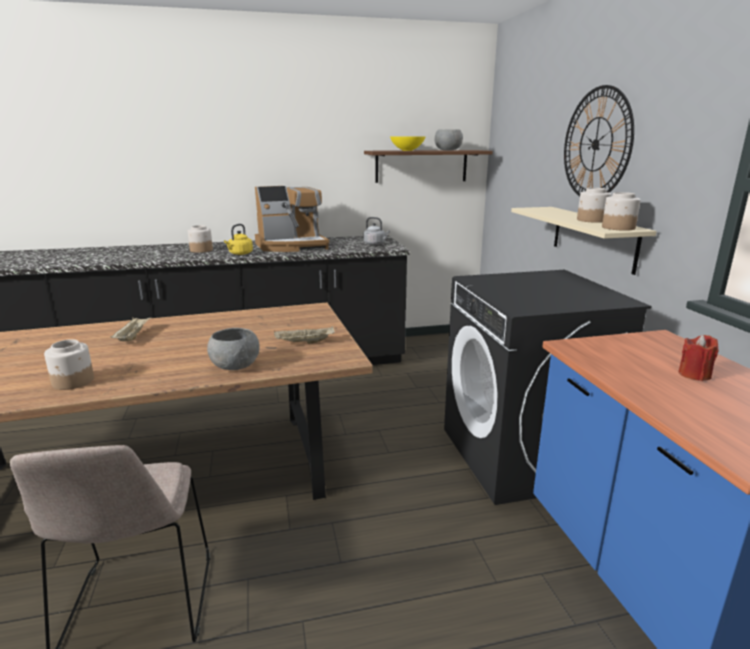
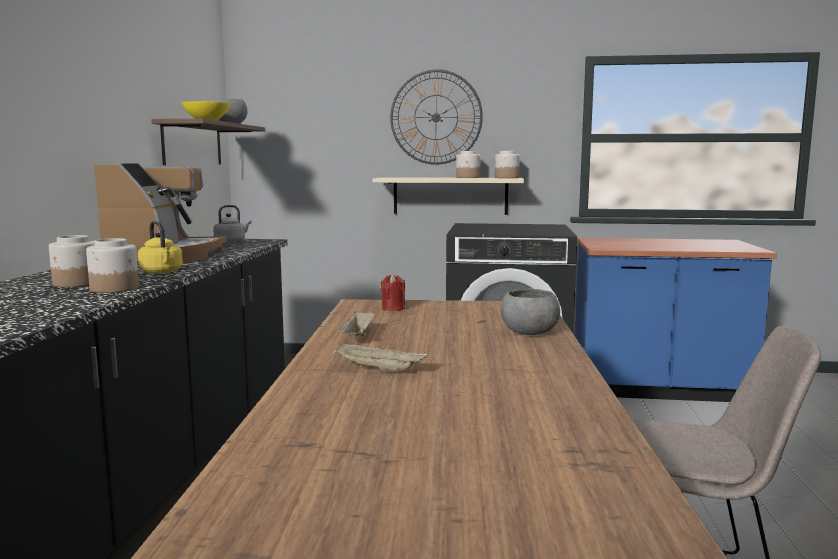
camera: 70 degrees left, 10 degrees down
jar [44,339,94,390] -> jar moved to [86,238,139,293]
beige tray [274,326,335,344] -> beige tray moved to [337,311,375,336]
red candle [678,335,719,381] -> red candle moved to [381,274,405,311]

